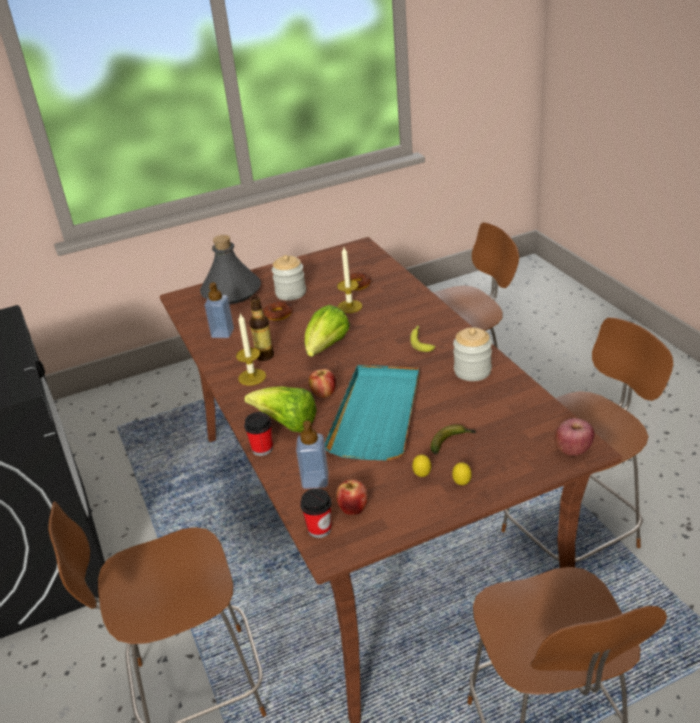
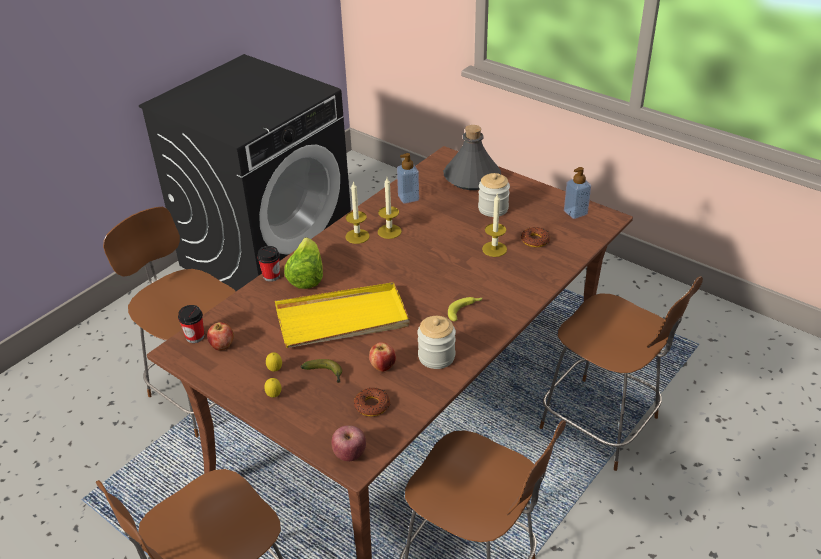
camera: 60 degrees right, 5 degrees up
bottle [249,296,274,361] -> candle [378,177,402,239]
donut [263,301,293,321] -> donut moved to [354,388,391,417]
soap dispenser [296,421,328,489] -> soap dispenser moved to [564,167,591,219]
lettuce [304,305,350,357] -> none
apple [309,369,336,398] -> apple moved to [369,342,396,372]
turquoise tray [324,365,419,460] -> yellow tray [275,282,410,348]

